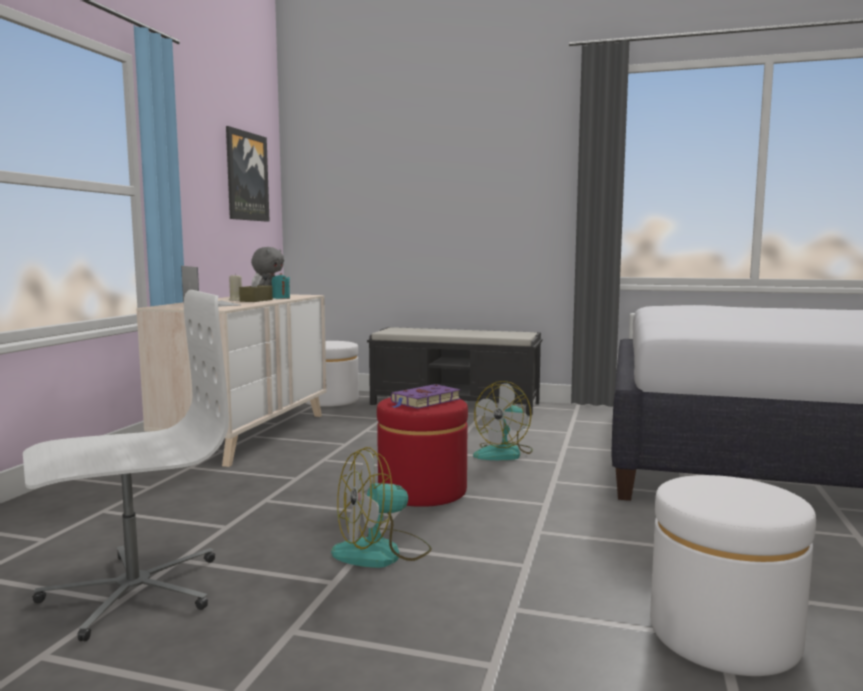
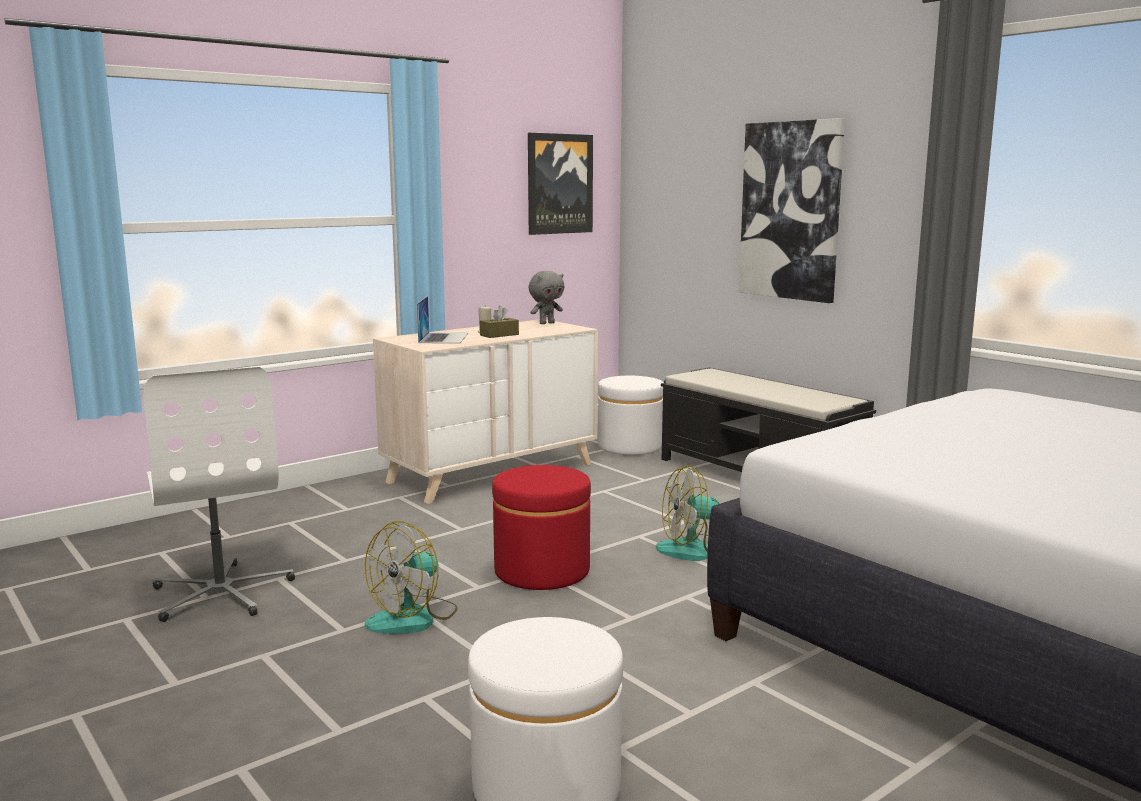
camera: 35 degrees right, 5 degrees up
white office chair [23,290,229,641] -> white office chair turned 60 degrees clockwise [143,367,295,622]
turquoise candle [272,273,290,299] -> none
fan [331,447,432,568] -> fan turned 60 degrees counterclockwise [365,521,458,634]
purple book [391,384,461,409] -> none
none -> picture [739,118,845,303]

